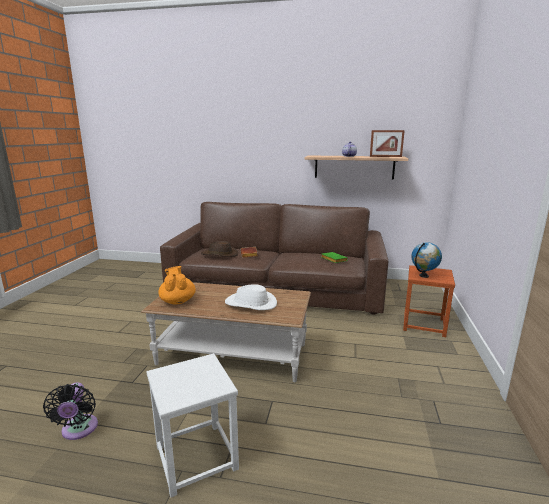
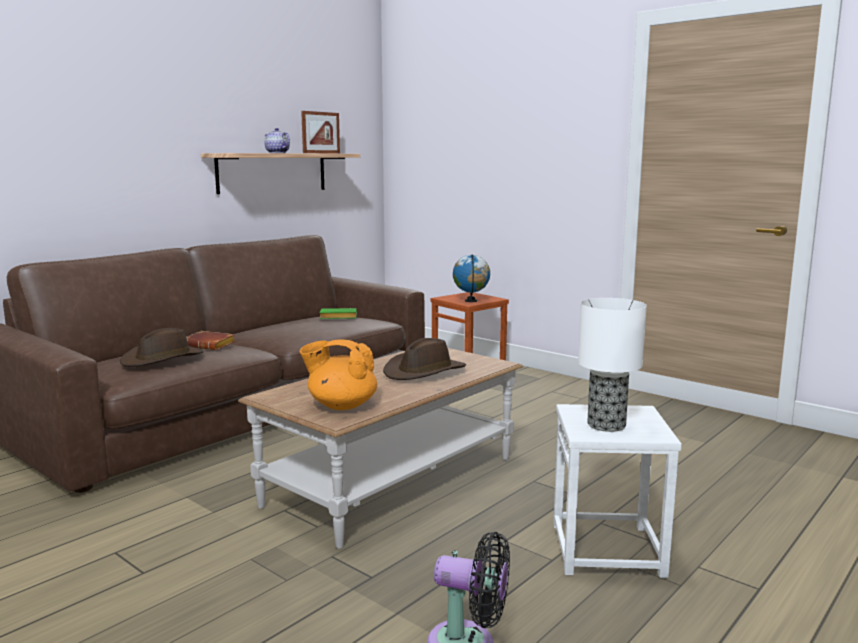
camera: 60 degrees left, 5 degrees down
white hat [225,284,277,310] -> brown hat [383,338,466,380]
none -> table lamp [578,298,647,432]

